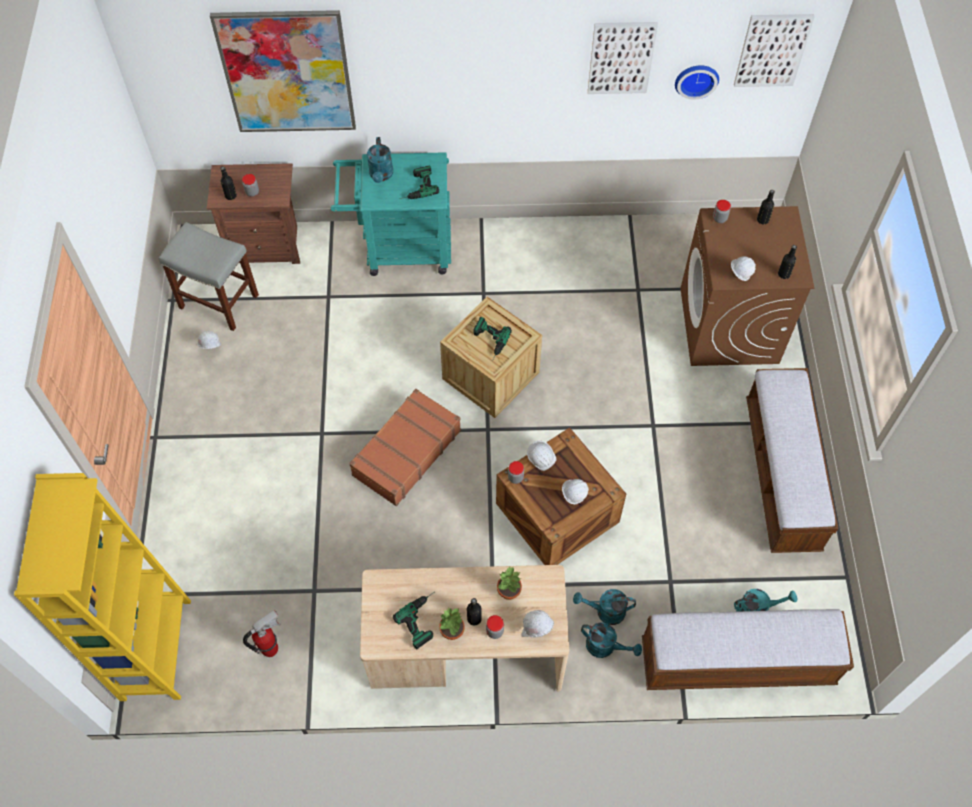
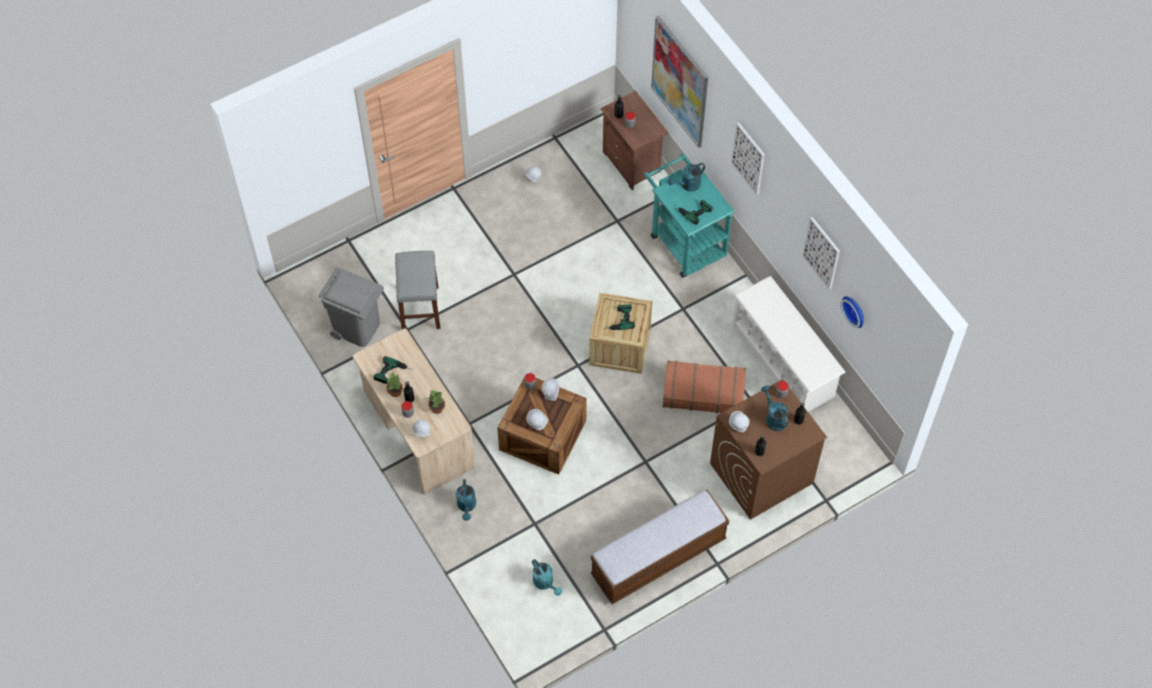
camera: 60 degrees right, 0 degrees up
yellow bookcase [14,473,191,701] -> none
grey stool [159,222,259,331] -> grey stool moved to [395,251,441,329]
fire extinguisher [243,609,281,657] -> grey trash can [319,267,384,347]
brown suitcase [349,389,461,506] -> brown suitcase moved to [663,360,746,413]
turquoise watering can [573,589,636,625] -> turquoise watering can moved to [761,386,789,431]
bench [642,609,854,690] -> none
picture [734,14,815,87] -> picture moved to [731,122,765,195]
none -> white shoe rack [732,276,846,412]

